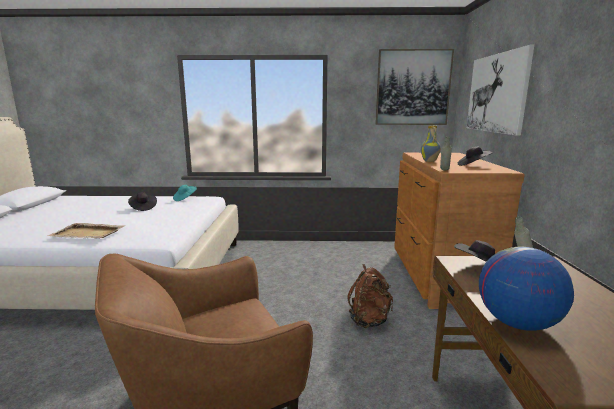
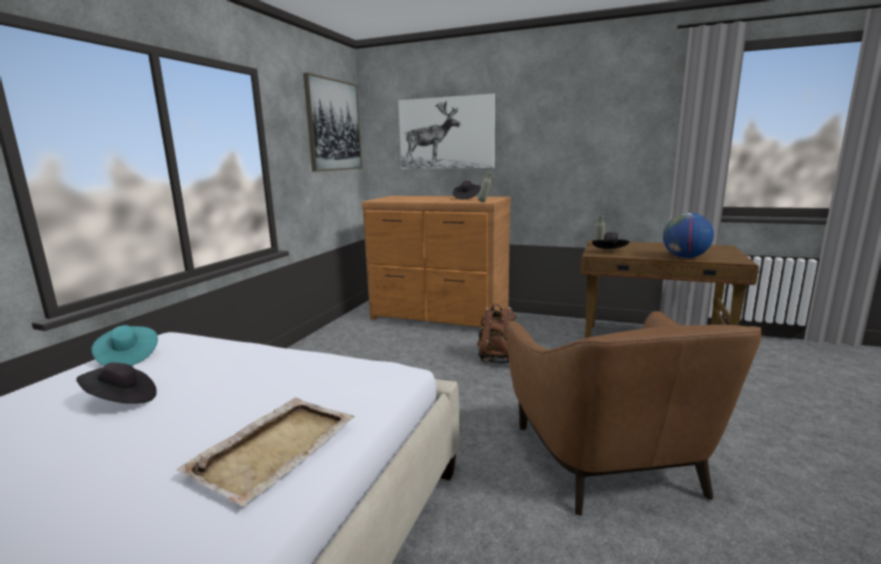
camera: 70 degrees left, 0 degrees up
vase [421,126,441,162] -> none

